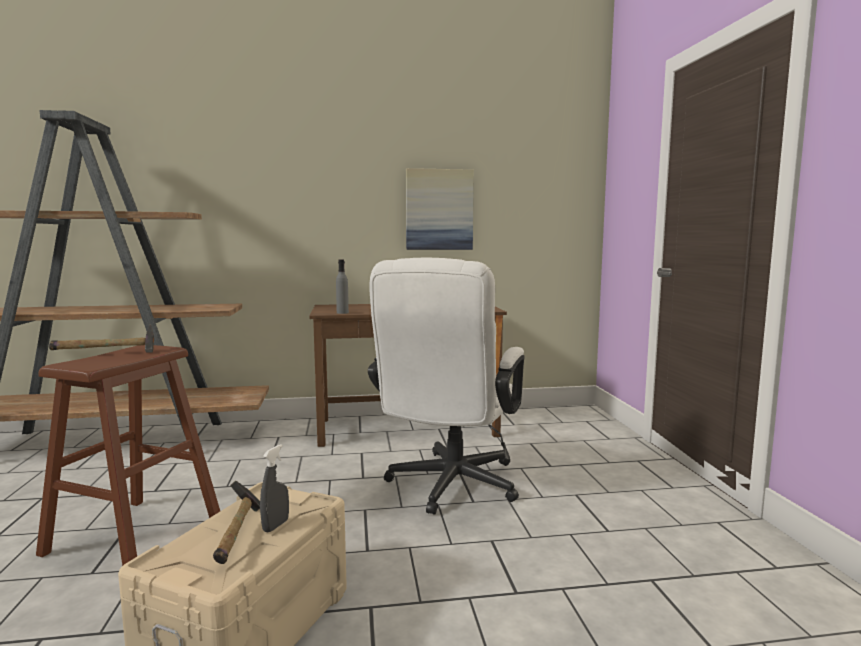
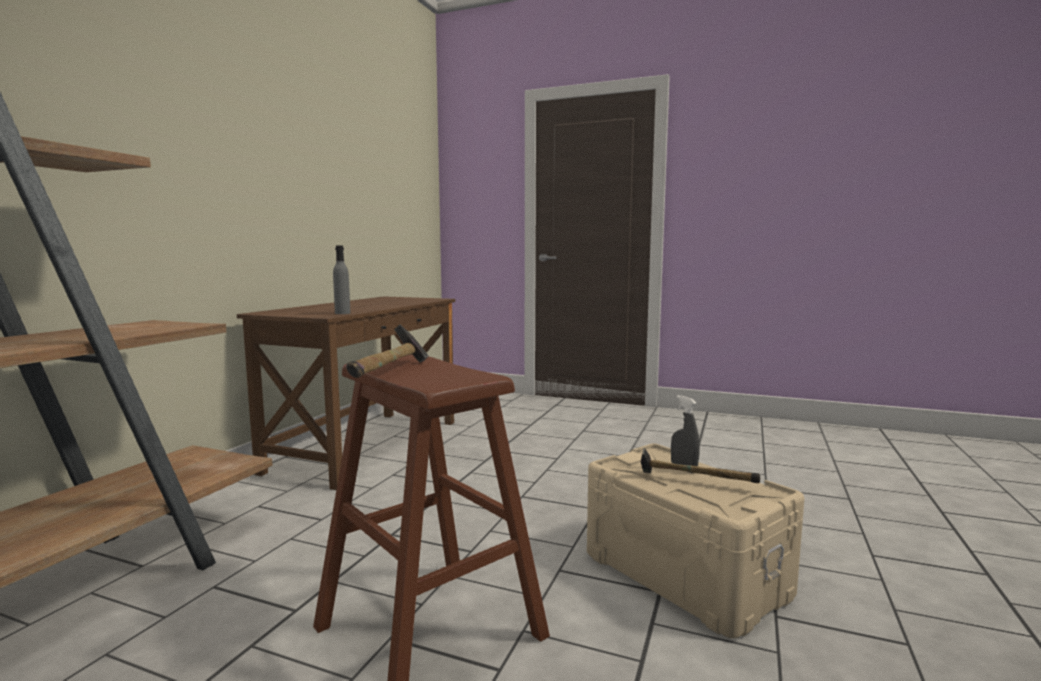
camera: 60 degrees left, 0 degrees up
white office chair [368,258,524,515] -> none
picture [406,168,474,250] -> none

